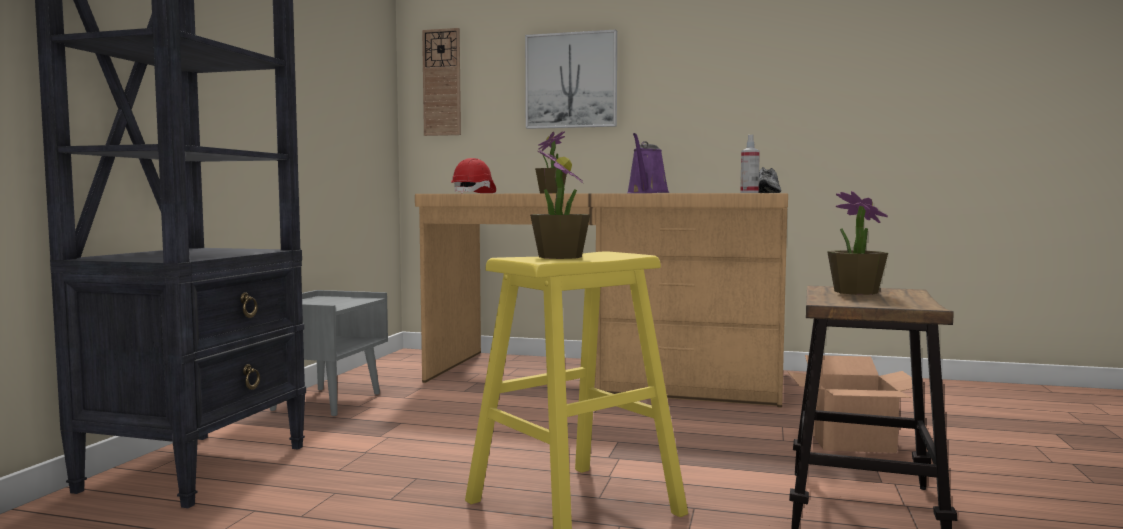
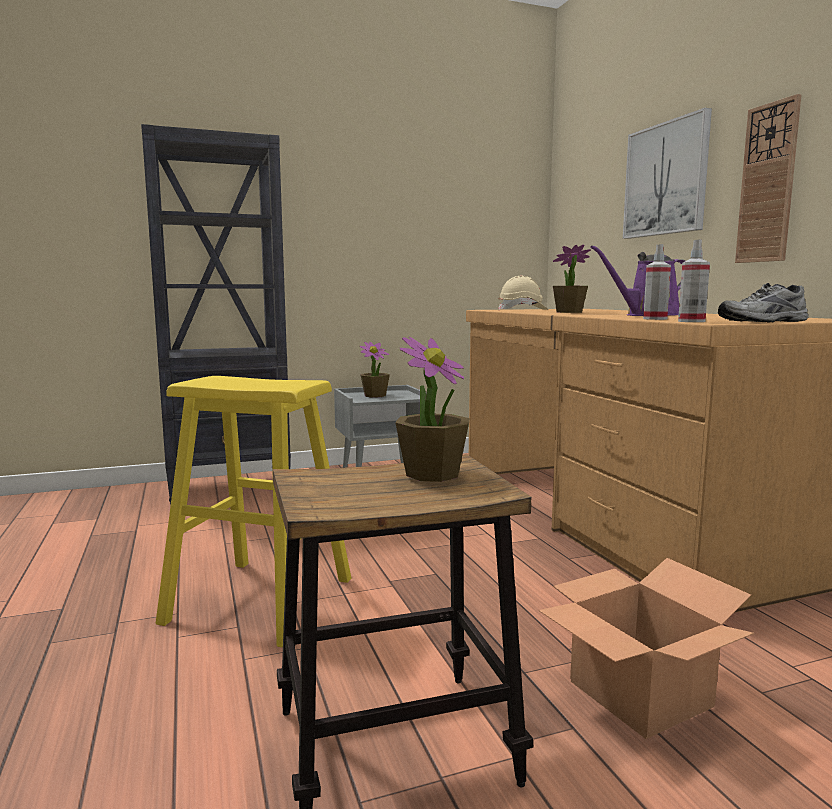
camera: 55 degrees right, 5 degrees up
wall clock [422,28,461,136] -> wall clock moved to [735,94,802,263]
red hard hat [451,158,496,193] -> beige hard hat [498,276,548,310]
potted plant [530,149,590,259] -> potted plant moved to [359,342,390,398]
none -> spray bottle [643,244,671,320]

